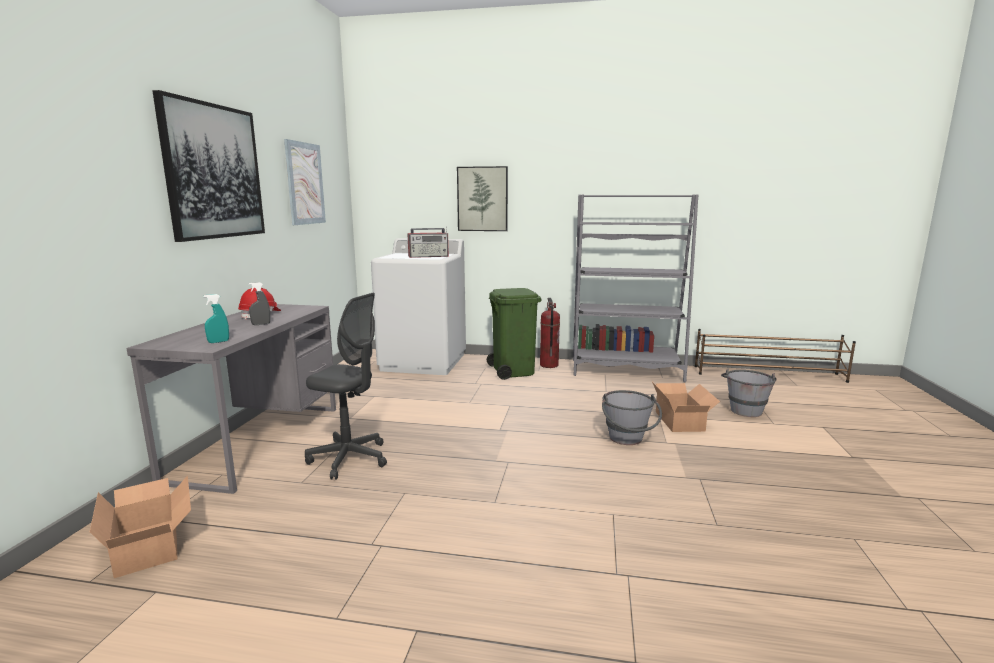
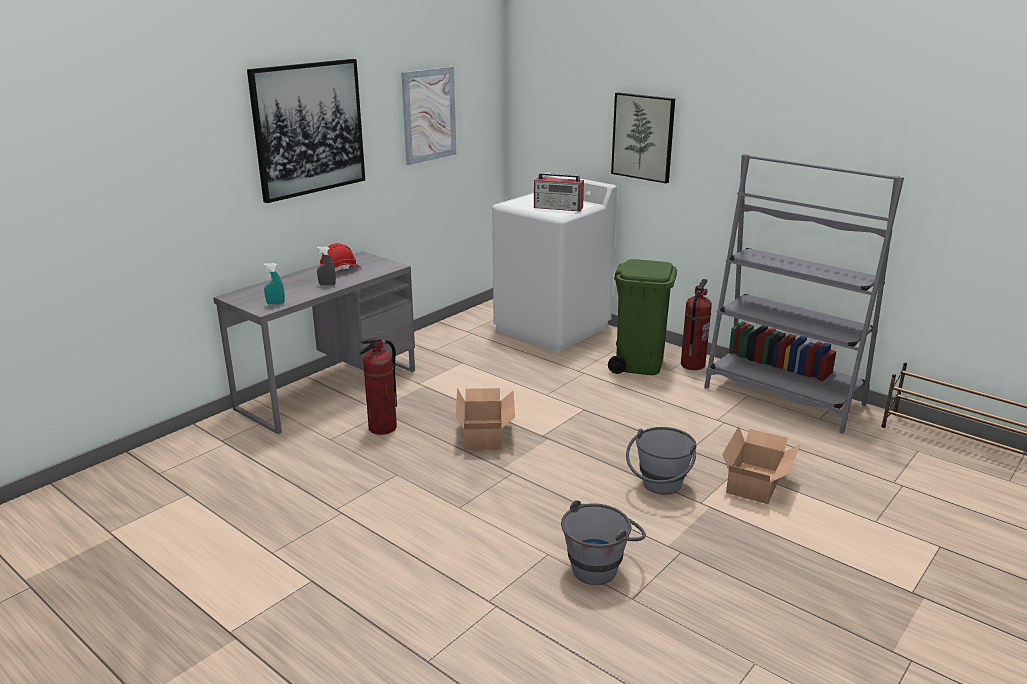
camera: 30 degrees right, 10 degrees up
cardboard box [90,476,191,578] -> cardboard box moved to [455,388,515,450]
grey office chair [305,293,387,480] -> fire extinguisher [359,338,397,435]
grey bucket [721,369,777,417] -> grey bucket moved to [561,500,646,585]

